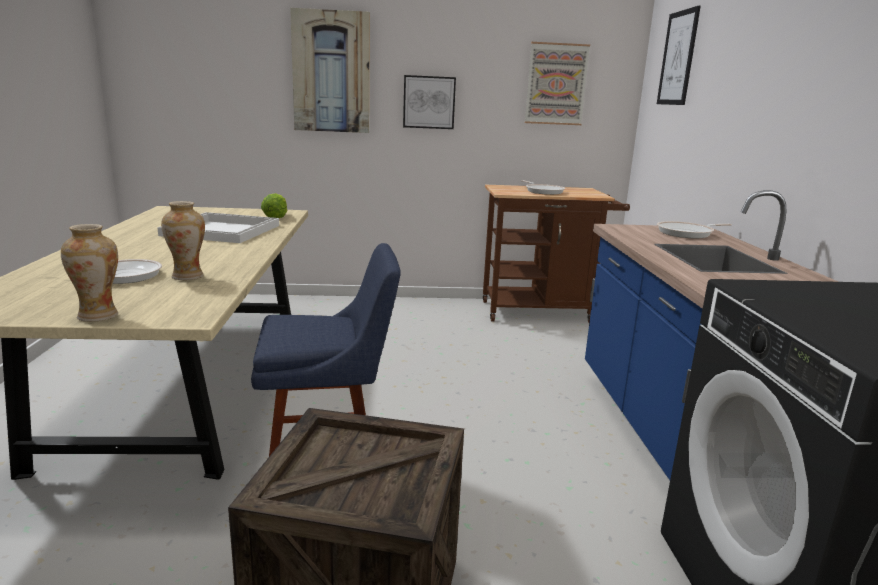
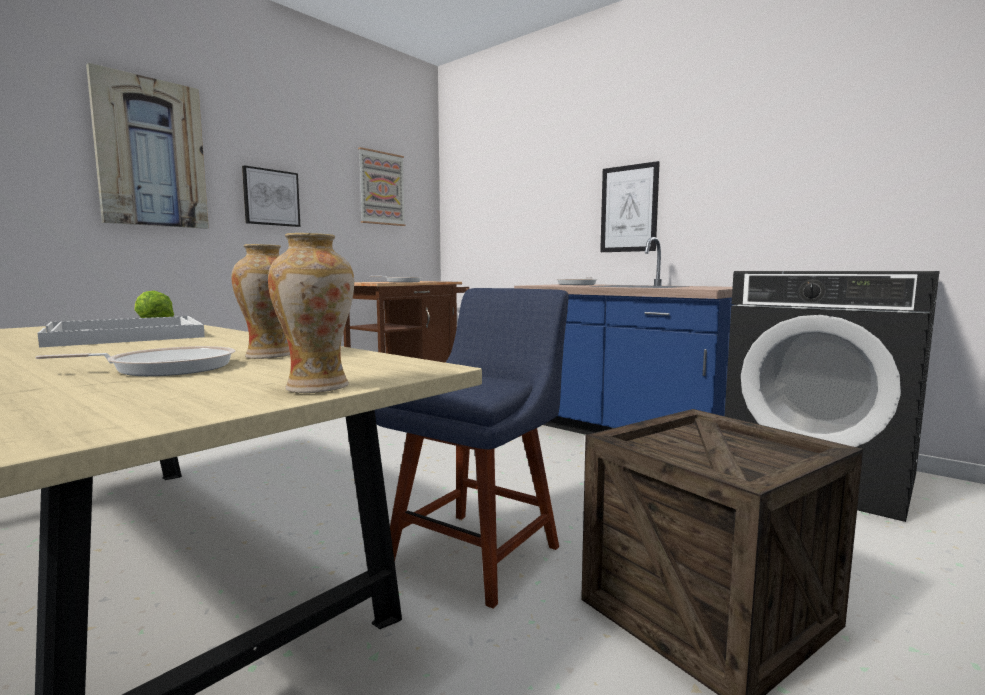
camera: 45 degrees left, 10 degrees down
picture [657,6,701,105] -> picture moved to [600,161,660,252]

